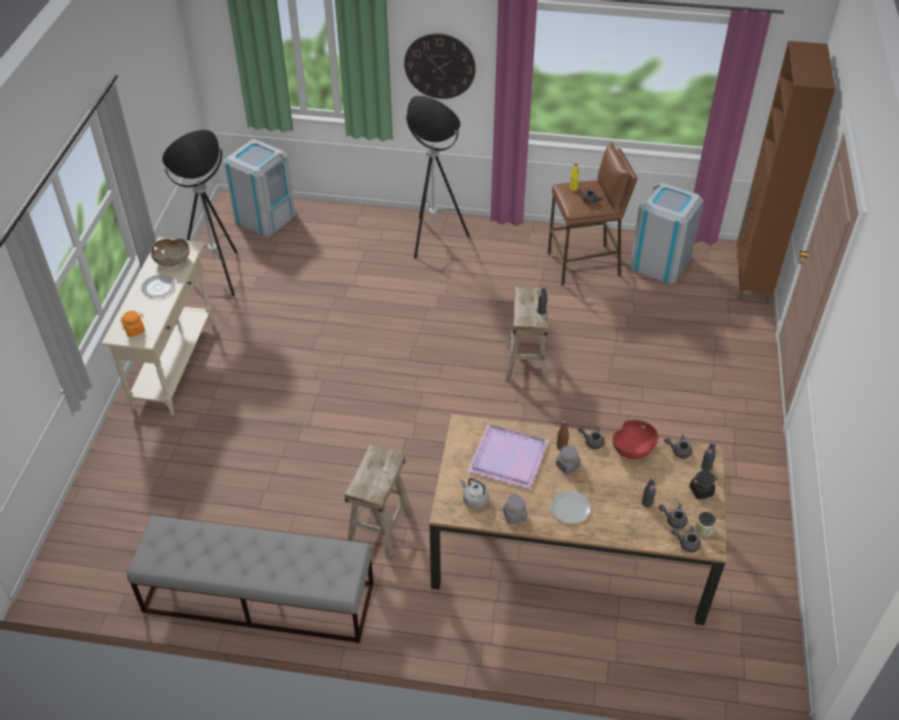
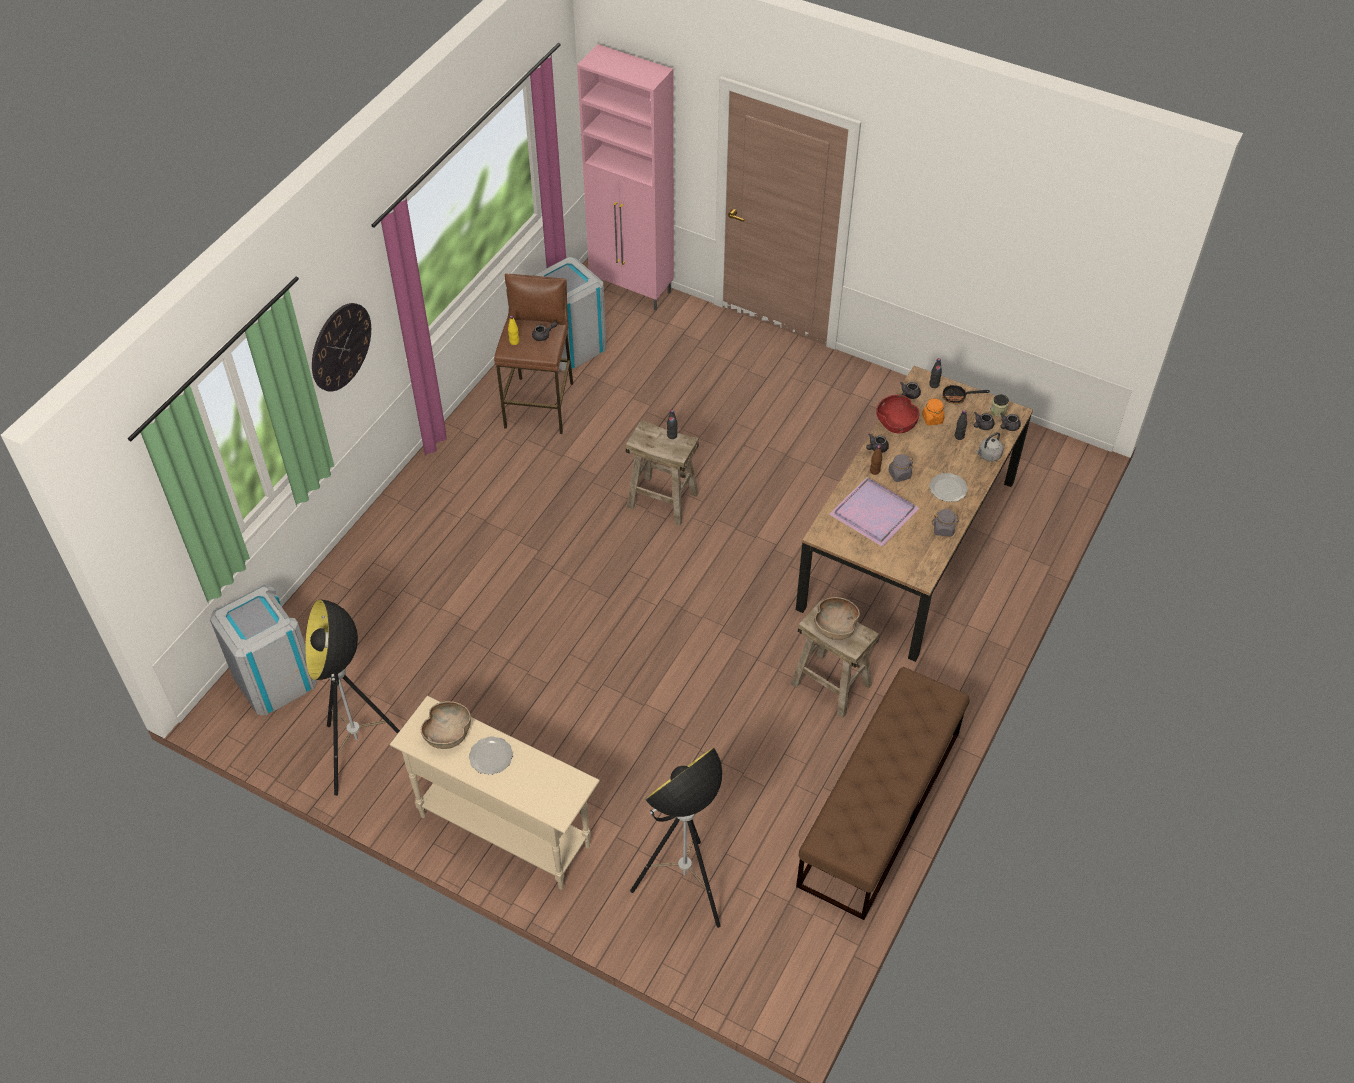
camera: 70 degrees left, 5 degrees up
orange jar [120,311,145,337] -> orange jar moved to [922,398,944,425]
grey bench [127,515,374,643] -> brown bench [796,667,970,920]
floor lamp [406,95,470,259] -> floor lamp moved to [630,747,722,928]
grey kettle [460,478,489,509] -> grey kettle moved to [976,432,1004,462]
black jar [690,470,717,500] -> frying pan [943,385,990,404]
brown cabinet [737,41,836,304] -> pink cabinet [577,44,674,311]
none -> brown bowl [815,597,860,640]

